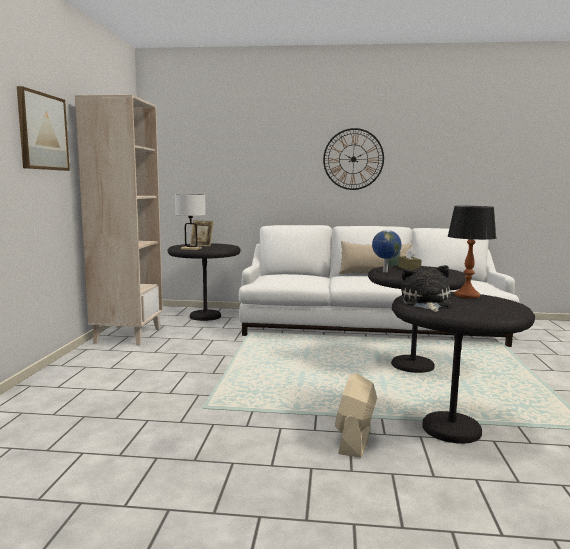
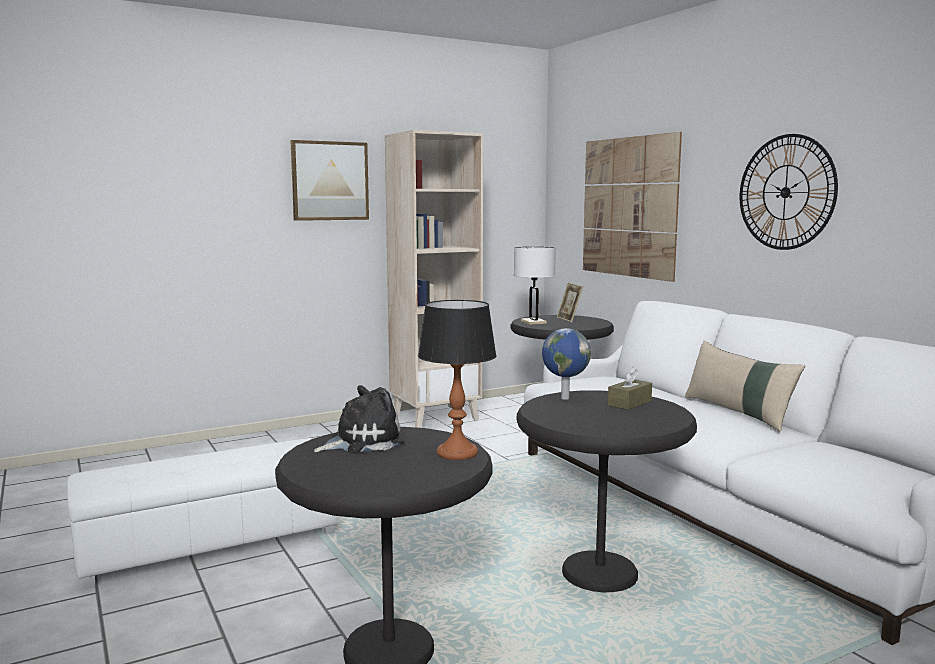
camera: 55 degrees right, 0 degrees up
beige fan [335,373,377,458] -> none
none -> white ottoman [67,438,339,588]
none -> picture [583,132,682,282]

